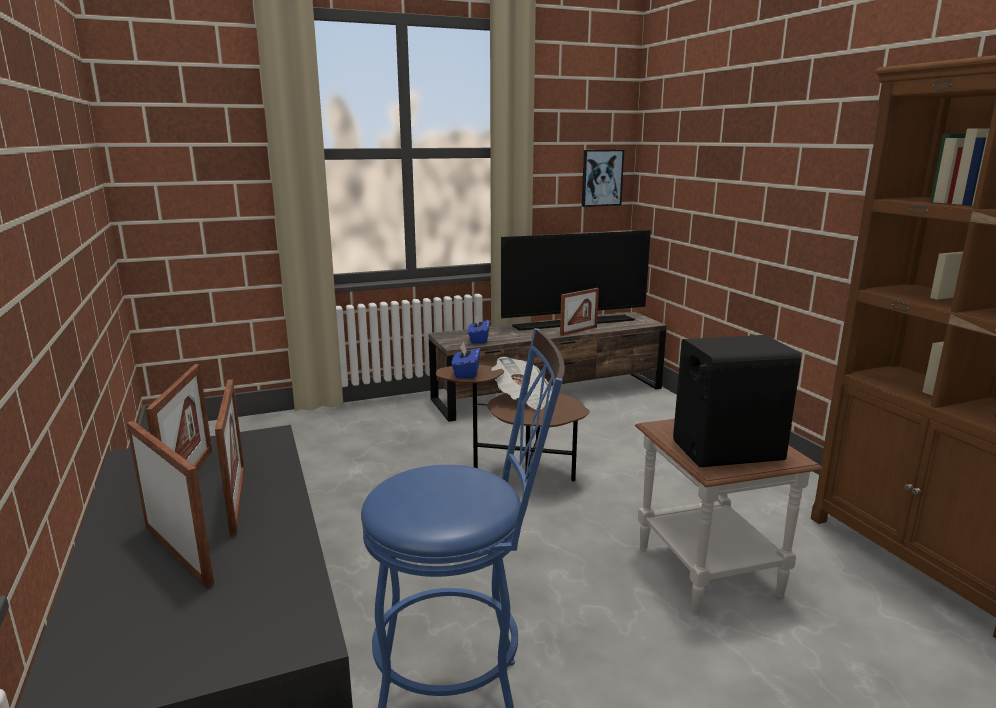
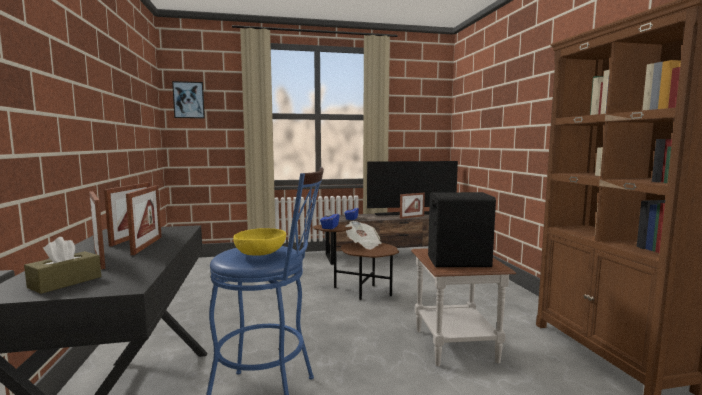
camera: 10 degrees right, 10 degrees down
picture [582,150,624,207] -> picture moved to [172,81,205,118]
none -> brown tissue box [24,237,101,294]
none -> yellow bowl [233,228,286,256]

